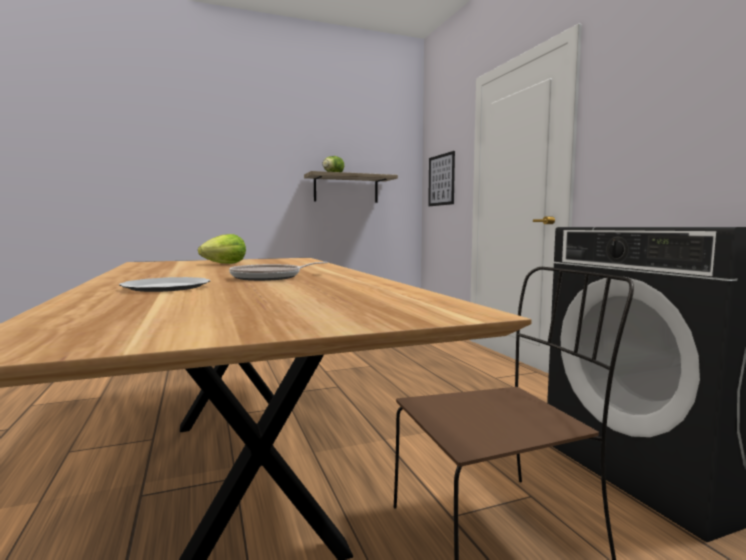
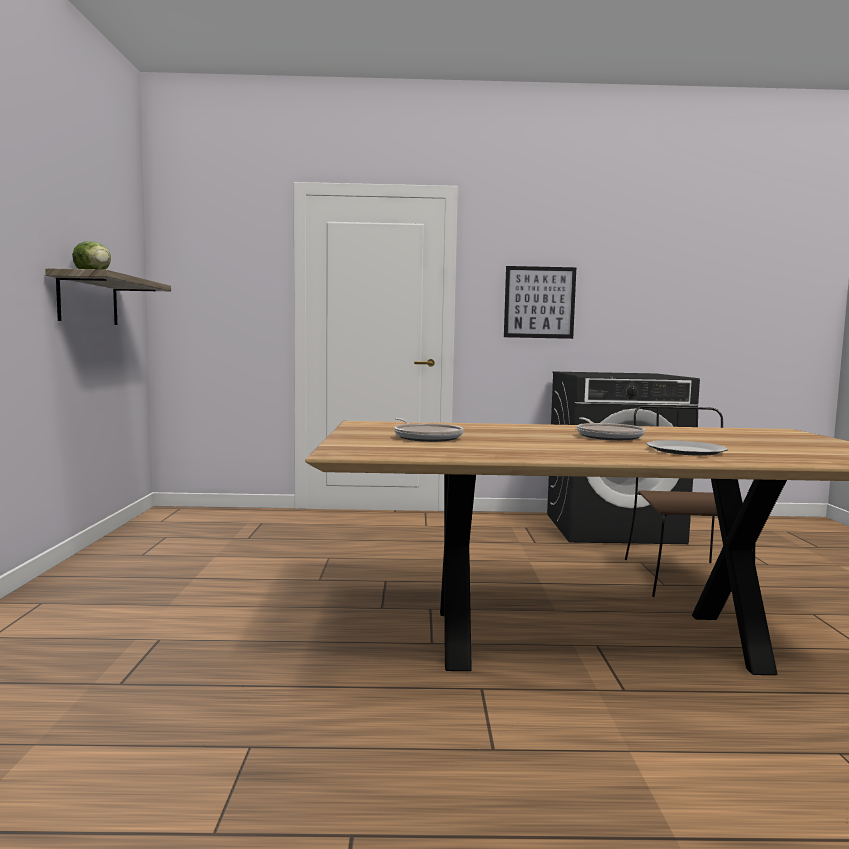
camera: 70 degrees left, 0 degrees up
lettuce [198,234,246,264] -> frying pan [394,418,464,442]
picture [428,151,455,206] -> picture moved to [504,266,576,339]

